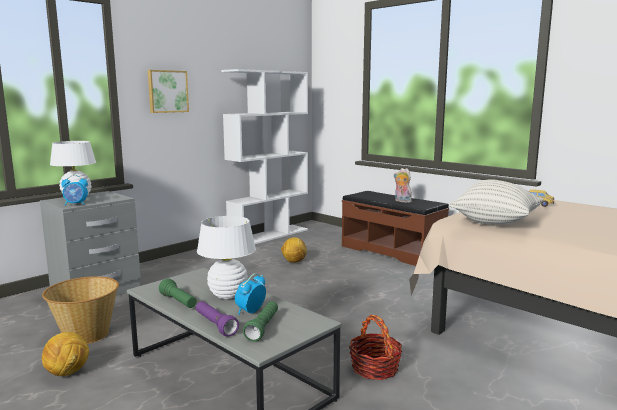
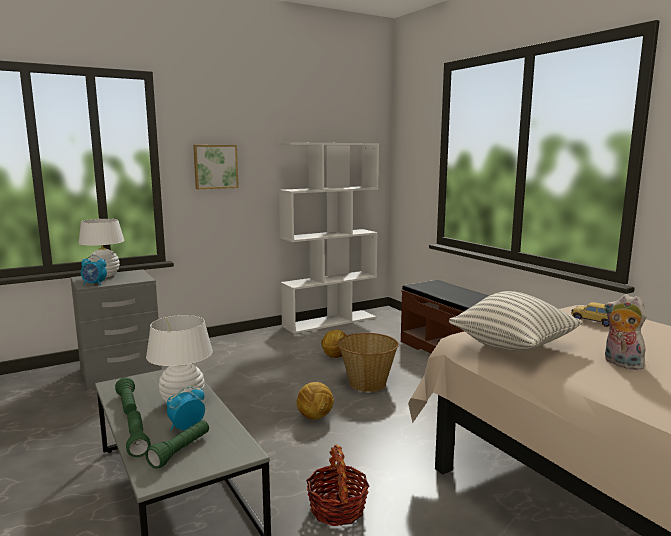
camera: 15 degrees right, 0 degrees up
basket [42,276,119,344] -> basket moved to [337,333,399,392]
football [42,332,89,376] -> football moved to [297,382,334,420]
purple flashlight [196,301,239,337] -> green flashlight [126,410,151,457]
plush toy [394,168,412,203] -> plush toy moved to [604,294,647,370]

